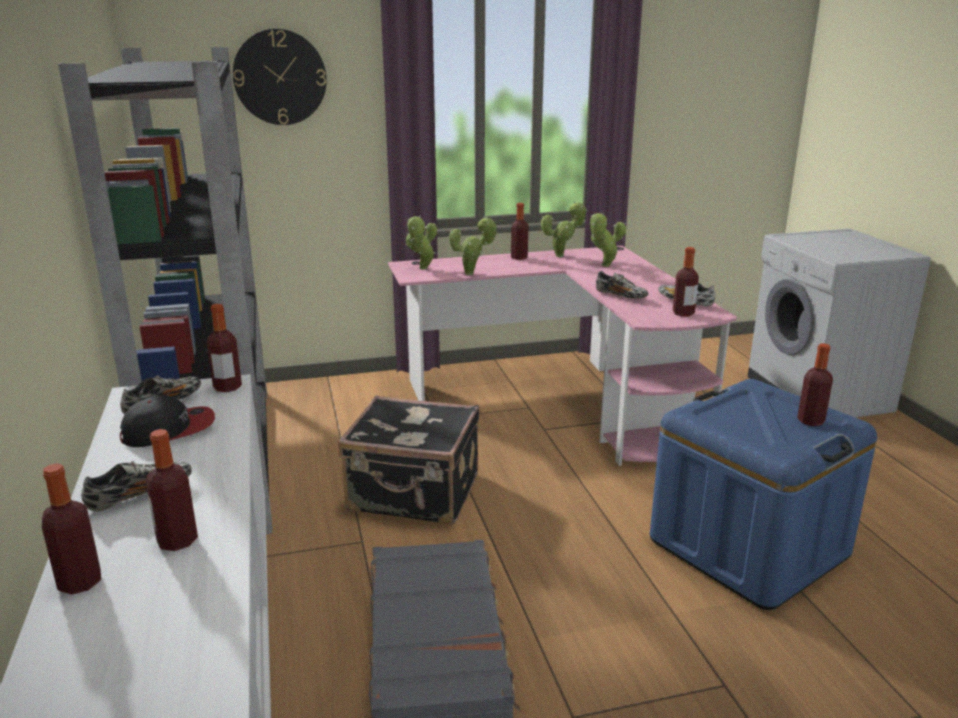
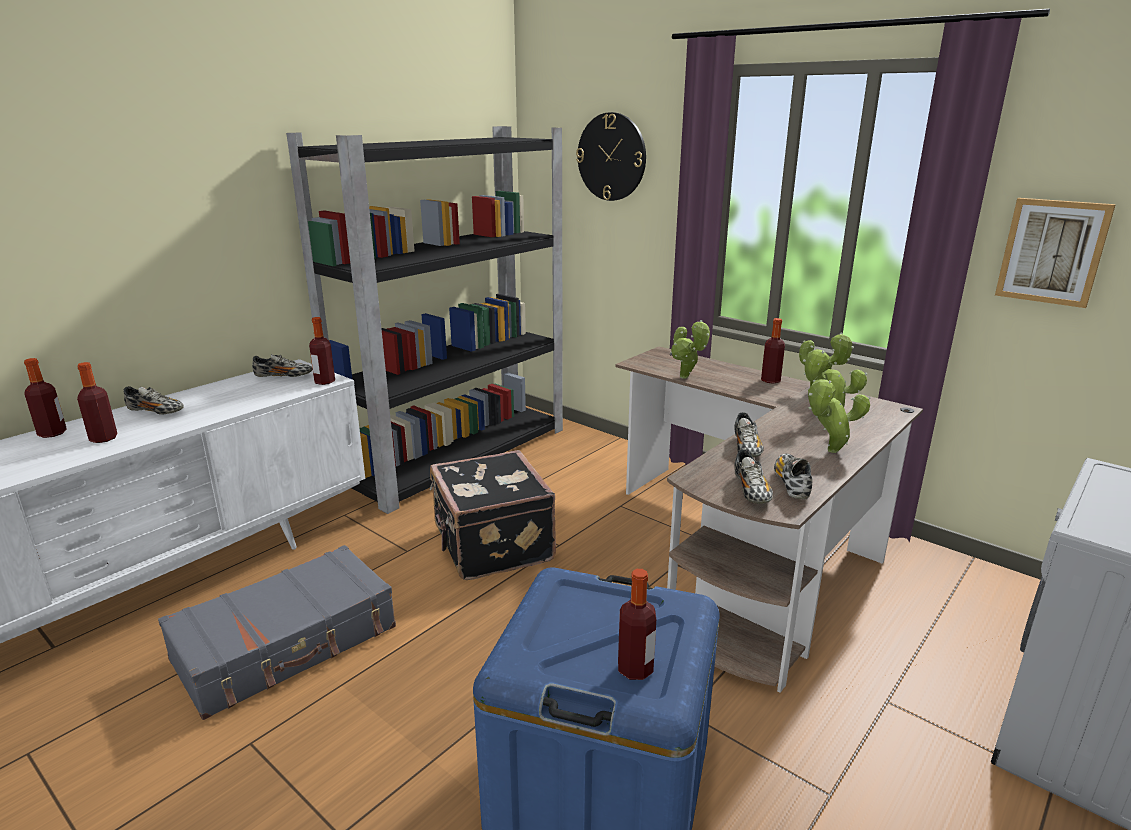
camera: 55 degrees right, 0 degrees up
cap [120,395,215,447] -> none
pink desk [388,246,737,466] -> brown desk [615,346,923,693]
potted plant [406,216,437,270] -> potted plant moved to [808,379,871,453]
bottle [673,247,699,317] -> shoe [734,449,773,504]
none -> picture [995,198,1116,308]

